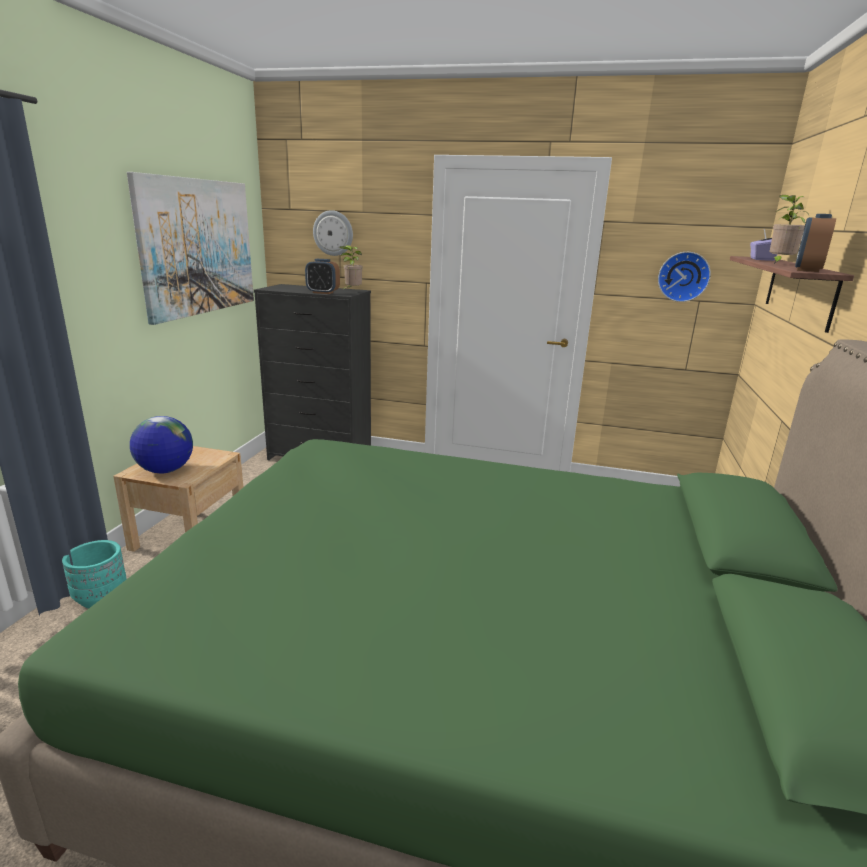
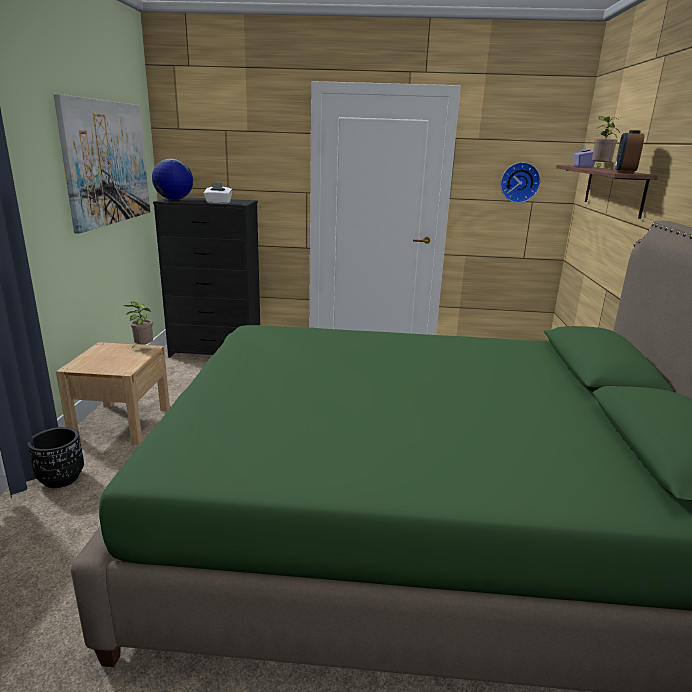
camera: 10 degrees left, 0 degrees up
turquoise planter [62,540,127,608] -> black planter [28,427,84,488]
globe [130,416,193,473] -> globe moved to [152,159,193,200]
alarm clock [305,259,340,294] -> white tissue box [204,182,232,204]
wall clock [313,210,353,256] -> none
potted plant [339,245,363,289] -> potted plant moved to [124,302,153,348]

